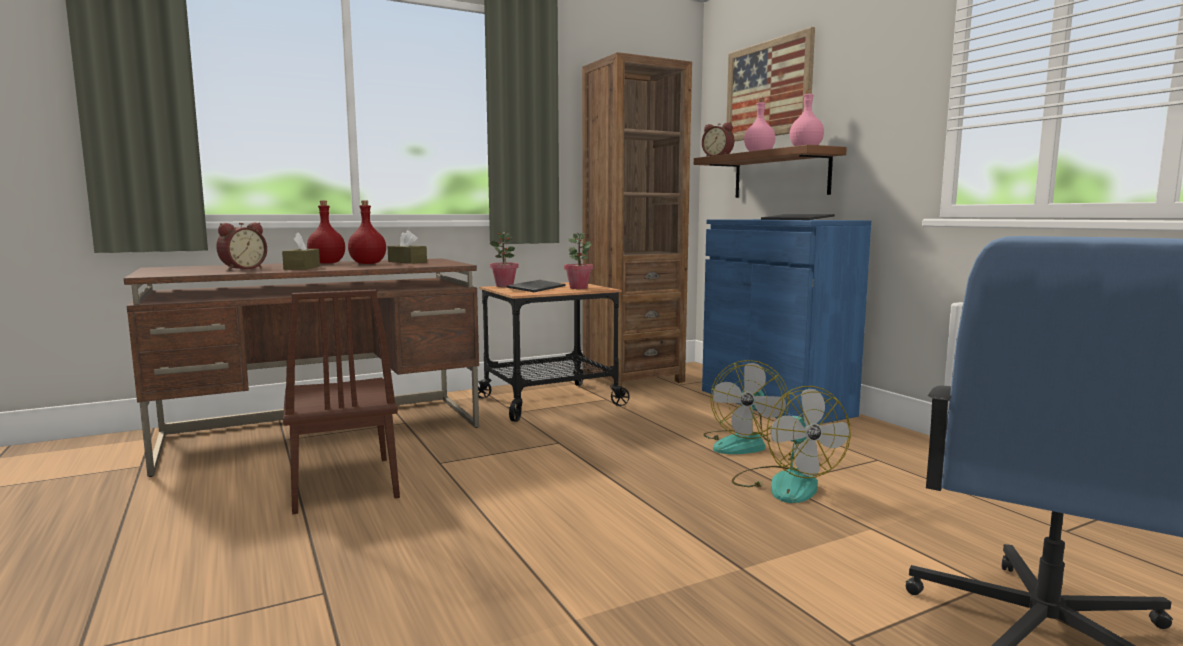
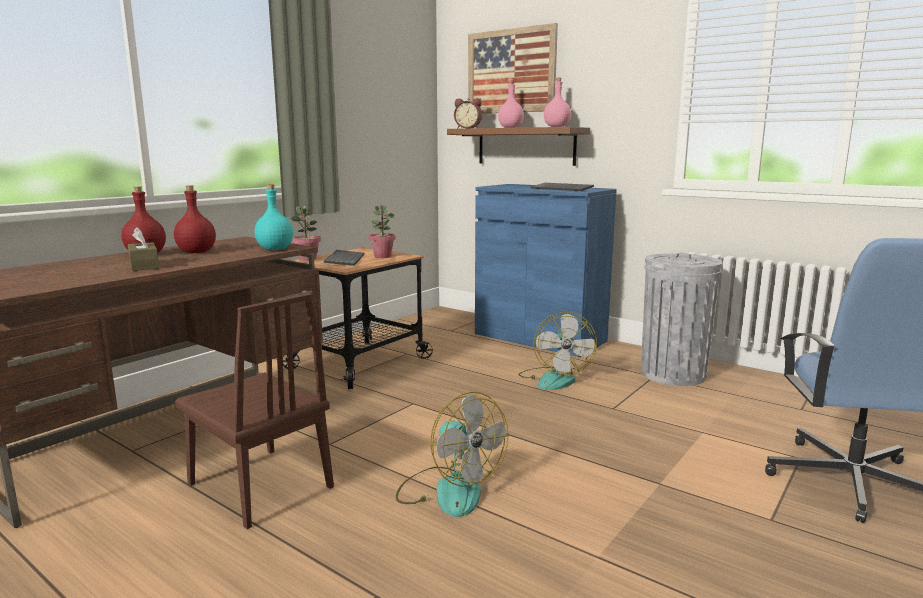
camera: 25 degrees left, 5 degrees up
alarm clock [216,222,267,270] -> none
brown tissue box [388,230,427,264] -> none
brown bookcase [582,52,692,386] -> none
fan [732,386,851,503] -> fan moved to [396,392,508,517]
none -> turquoise bottle [255,184,293,250]
none -> grey trash can [641,252,723,386]

